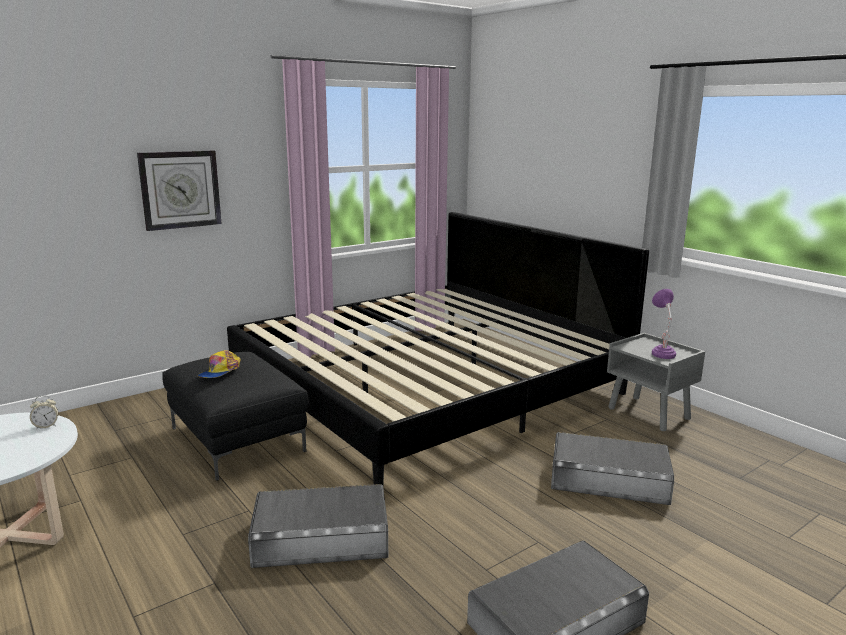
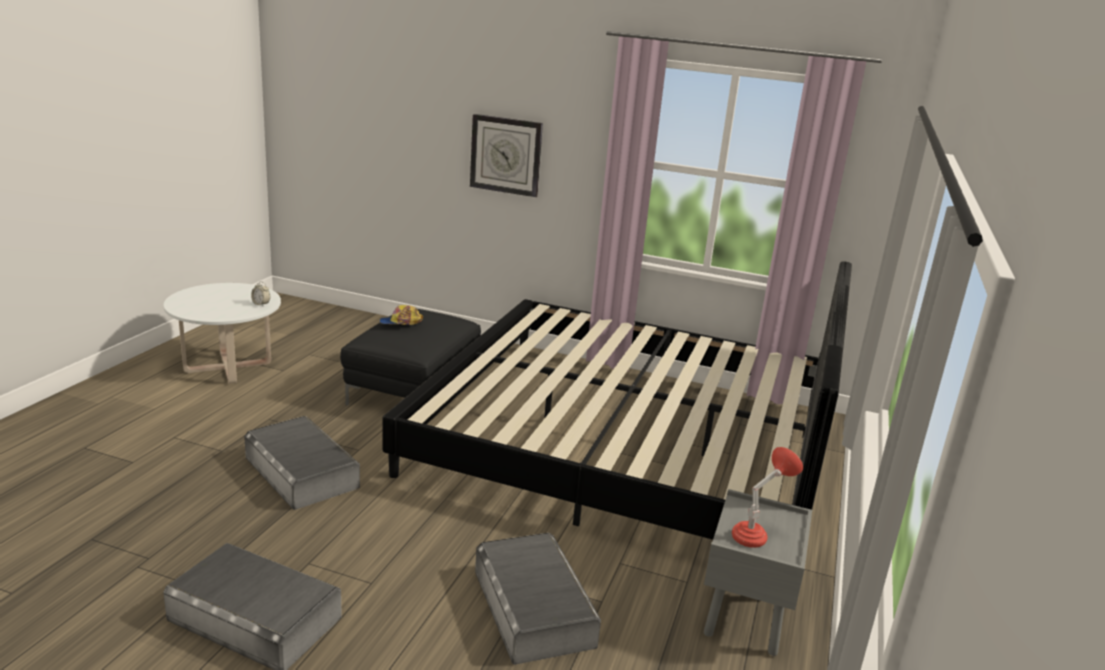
camera: 55 degrees right, 5 degrees up
purple table lamp [652,289,676,359] -> red table lamp [732,447,803,548]

